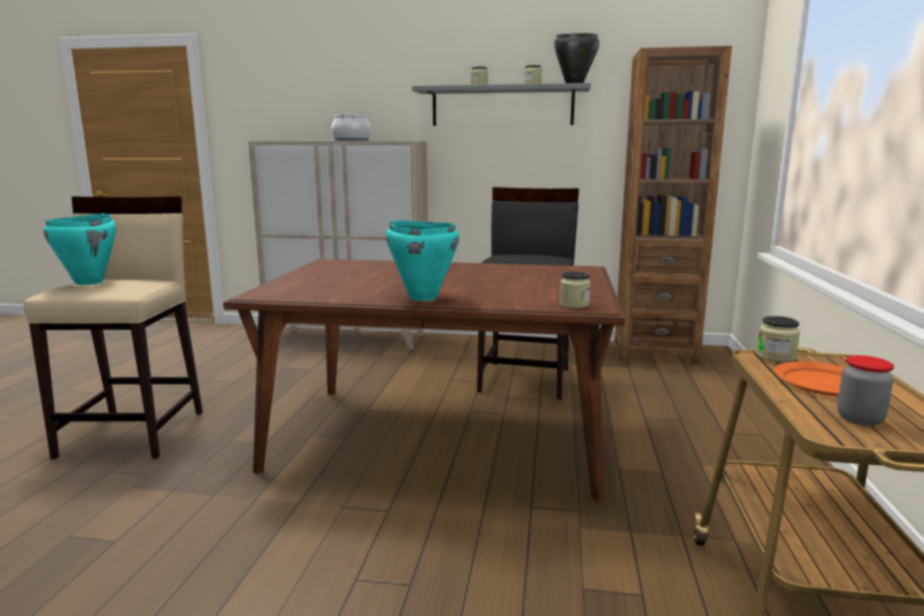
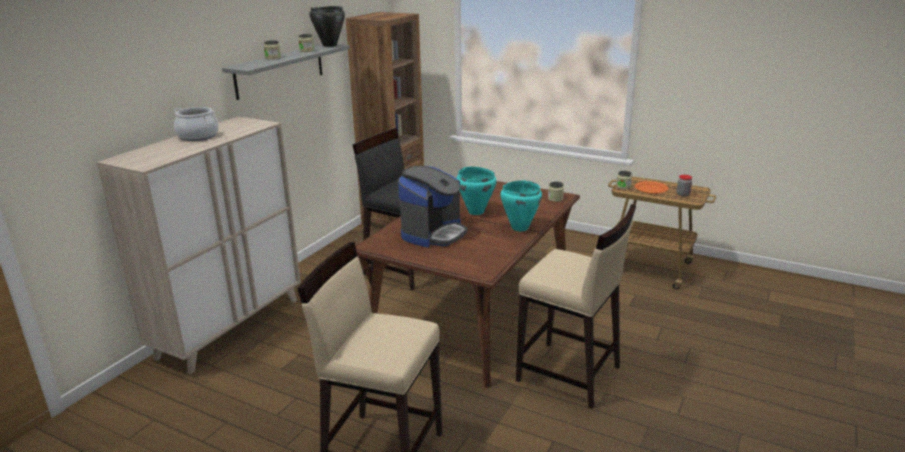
camera: 70 degrees left, 10 degrees up
turquoise cooking pot [43,213,116,285] -> turquoise cooking pot moved to [456,167,497,215]
none -> coffee machine [398,166,468,248]
none -> beige stool [516,204,636,409]

